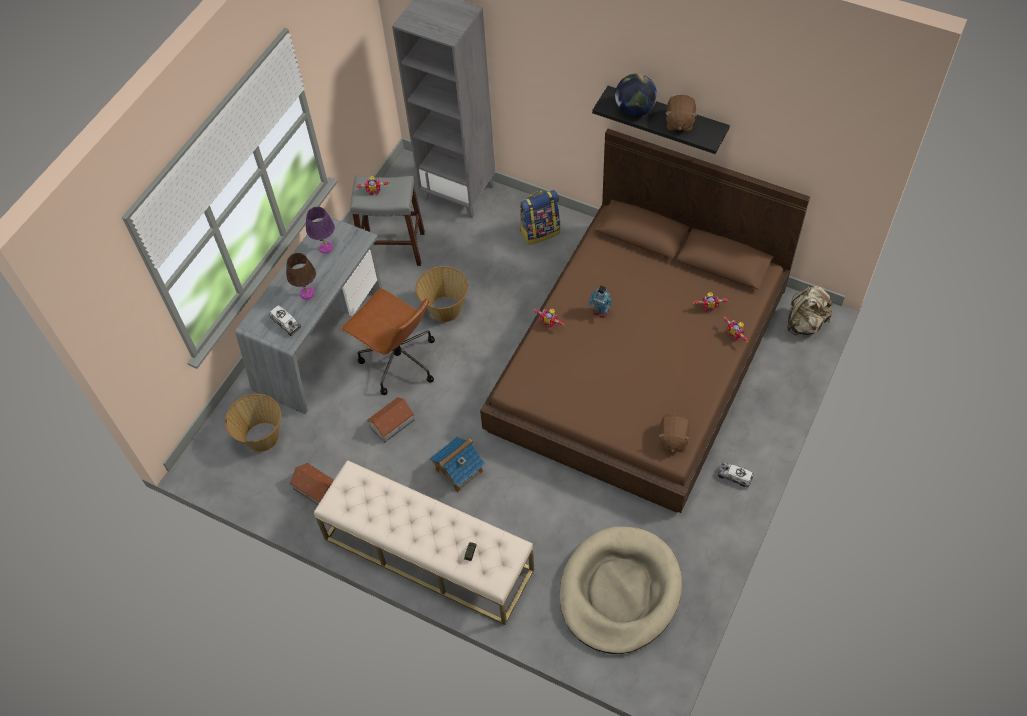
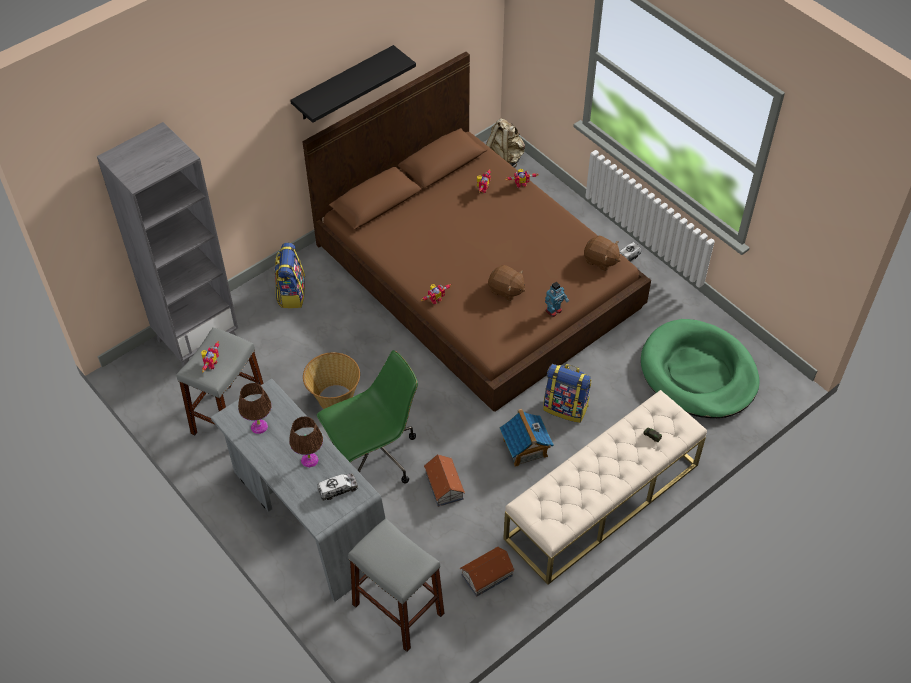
camera: 70 degrees left, 5 degrees down
basket [225,394,281,452] -> grey stool [348,518,445,652]
purple table lamp [306,207,335,254] -> brown table lamp [238,383,272,434]
brown office chair [341,288,435,395] -> green office chair [317,350,418,483]
beige dog bed [560,526,682,654] -> green dog bed [641,319,760,418]
toy robot [588,286,612,318] -> toy robot moved to [545,282,569,317]
globe [615,74,657,117] -> none
brown plush toy [665,95,697,132] -> brown plush toy moved to [488,265,525,301]
none -> backpack [543,364,591,423]

